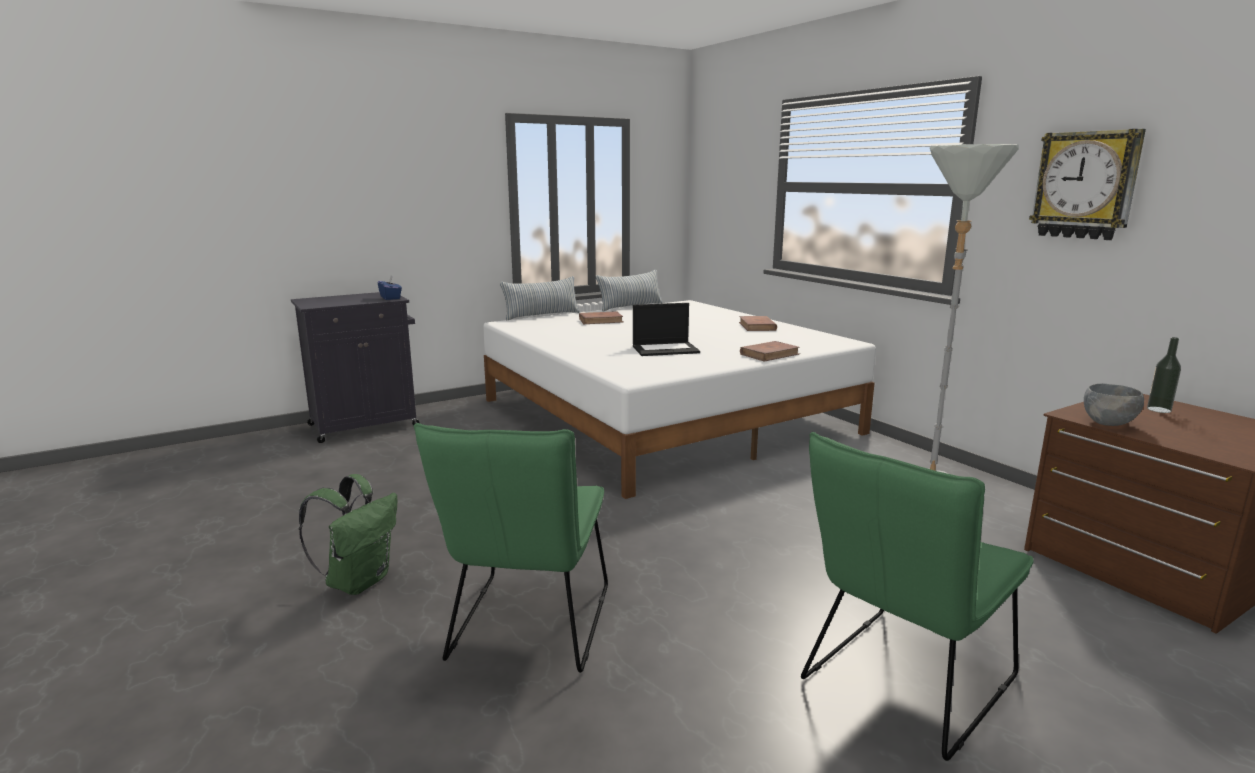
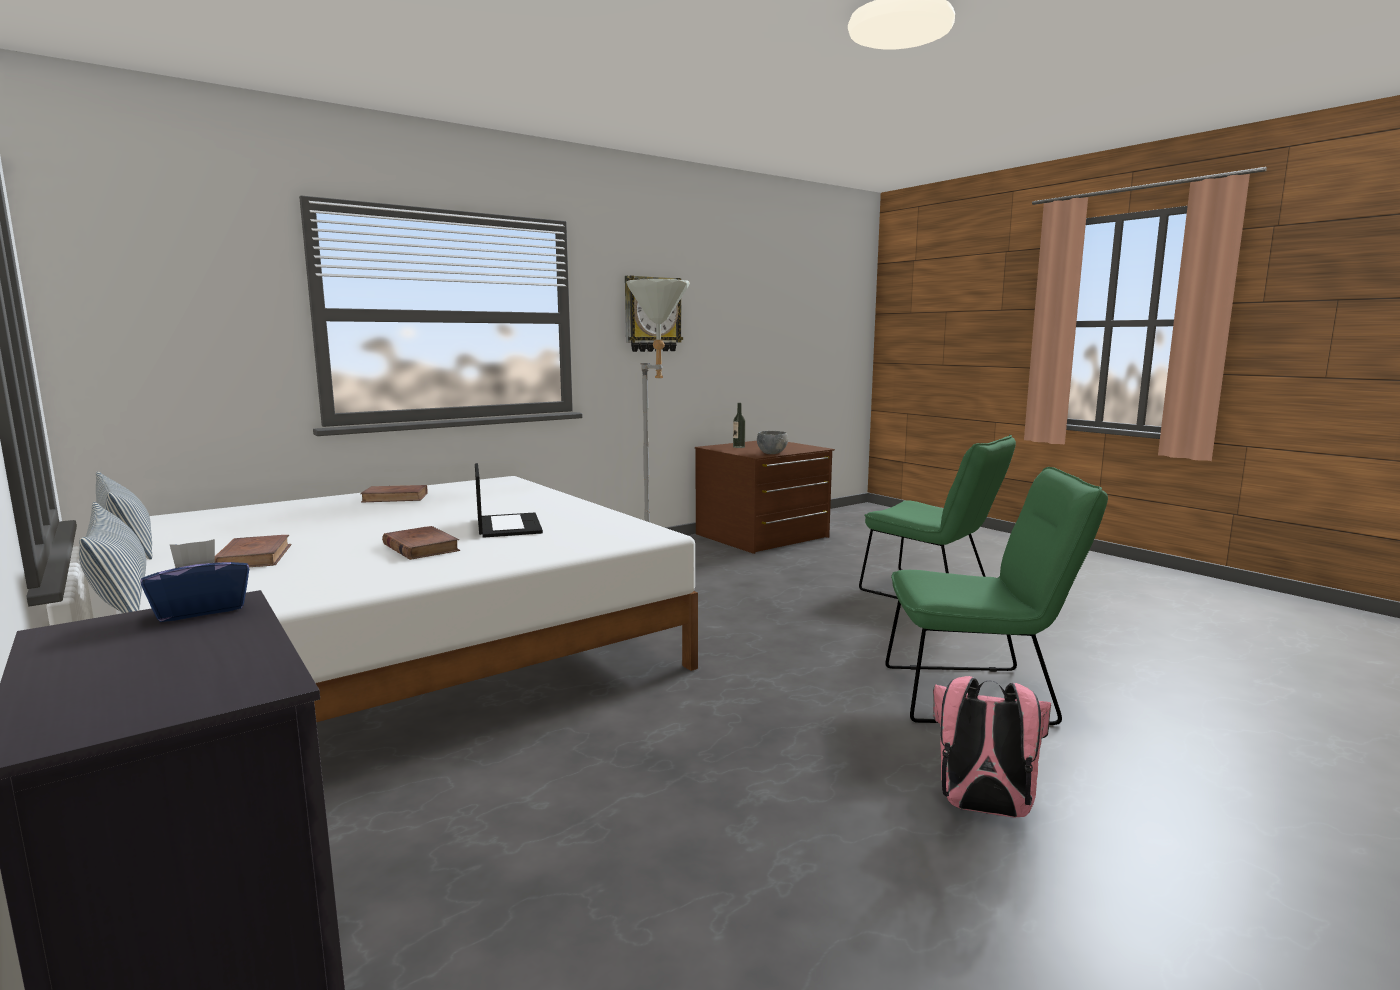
camera: 95 degrees left, 5 degrees down
green backpack [299,474,397,595] -> pink backpack [933,676,1051,818]
brown book [740,341,800,362] -> brown book moved to [382,526,460,560]

